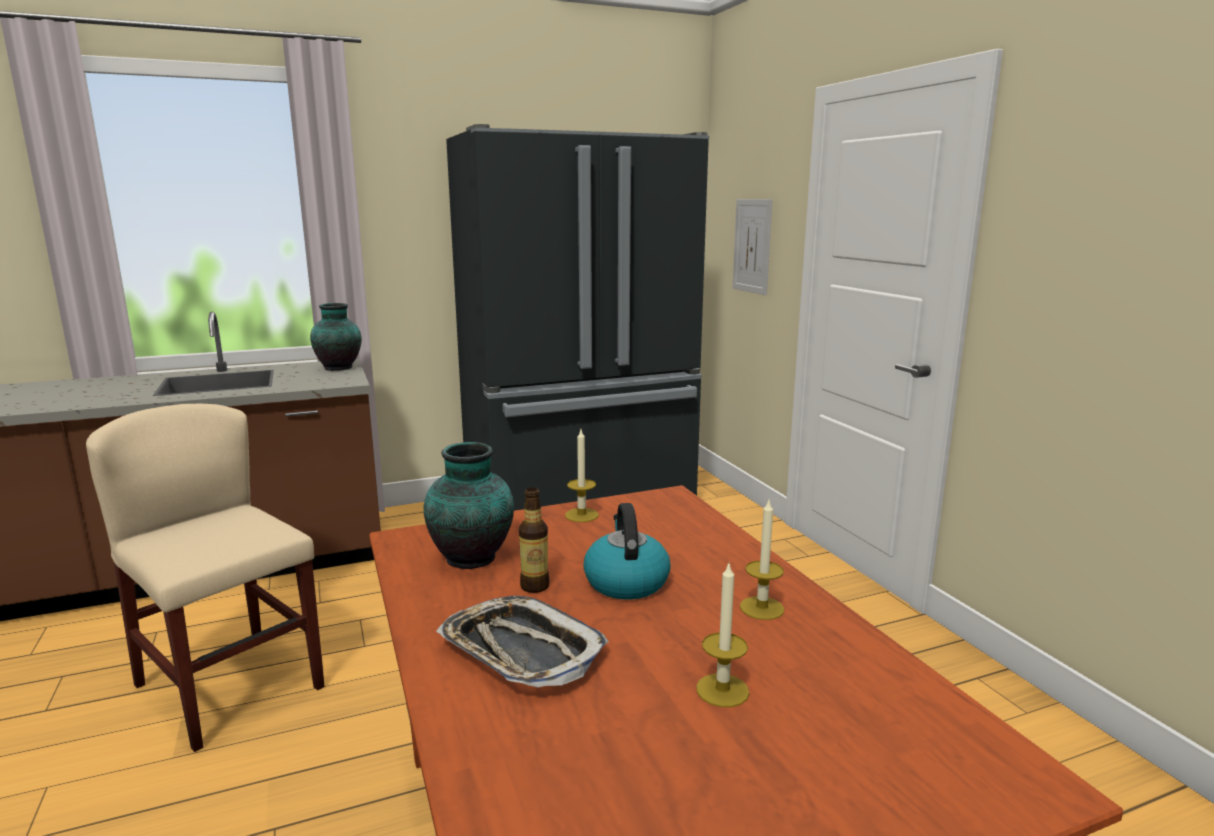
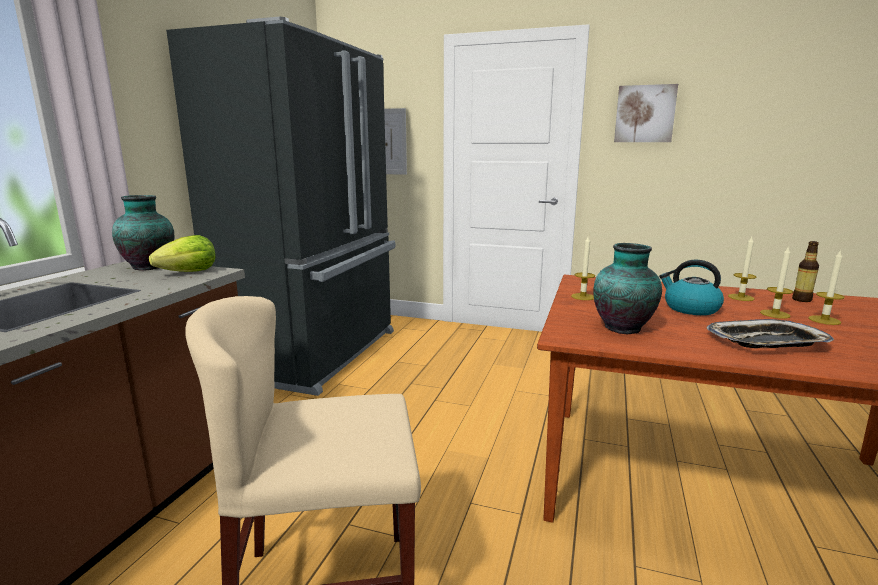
camera: 50 degrees left, 0 degrees up
bottle [519,488,550,593] -> bottle moved to [792,241,819,302]
none -> lettuce [149,235,215,272]
none -> picture [614,84,678,142]
none -> candle [760,246,793,319]

